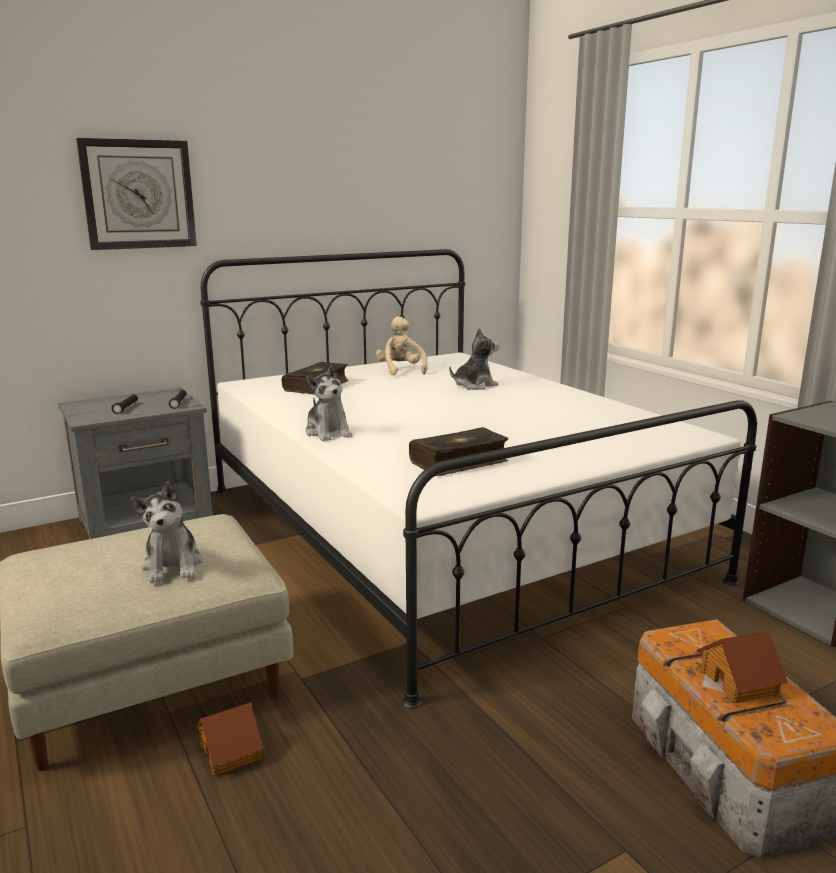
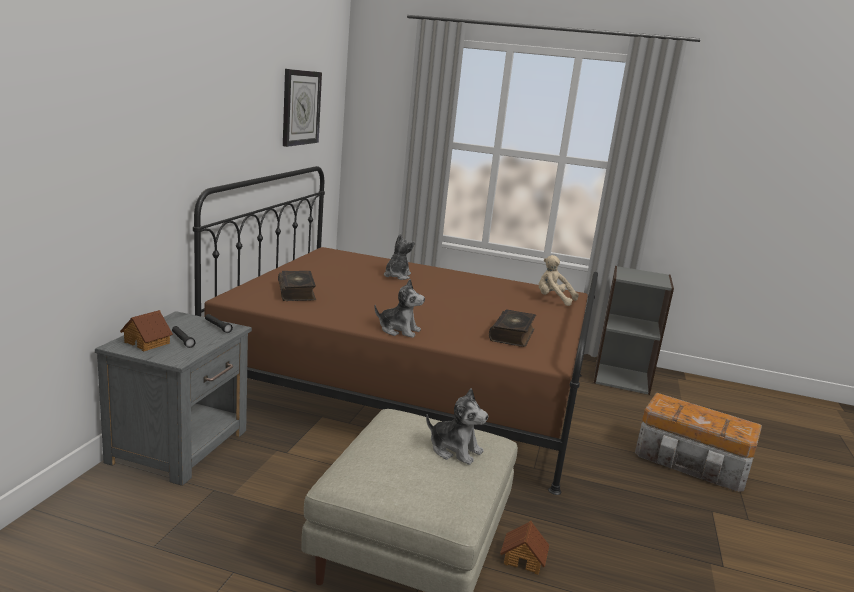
camera: 45 degrees left, 0 degrees up
wall clock [76,138,197,250] -> wall clock moved to [283,69,322,147]
white bed [200,249,757,709] -> brown bed [193,166,598,495]
beige plush toy [376,316,427,376] -> beige plush toy moved to [539,255,579,306]
toy house [697,631,788,703] -> toy house moved to [120,310,173,351]

